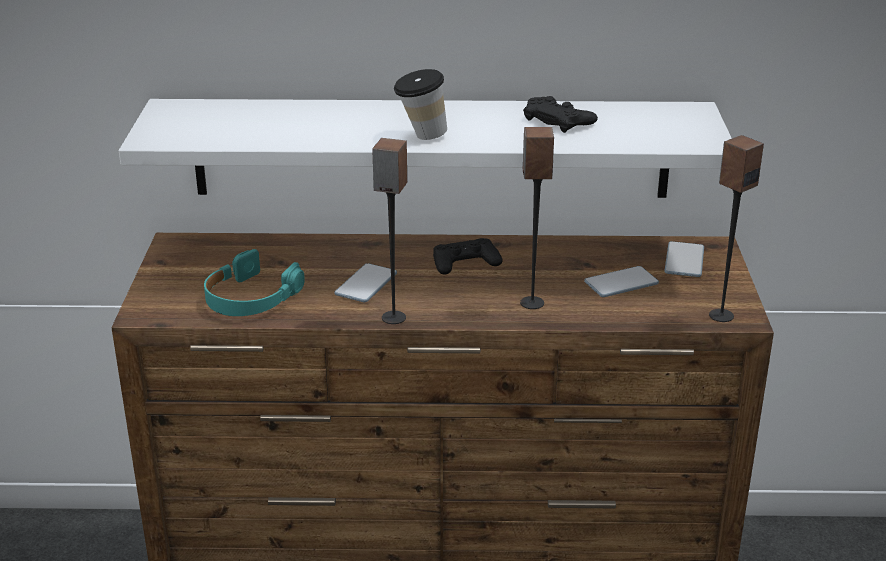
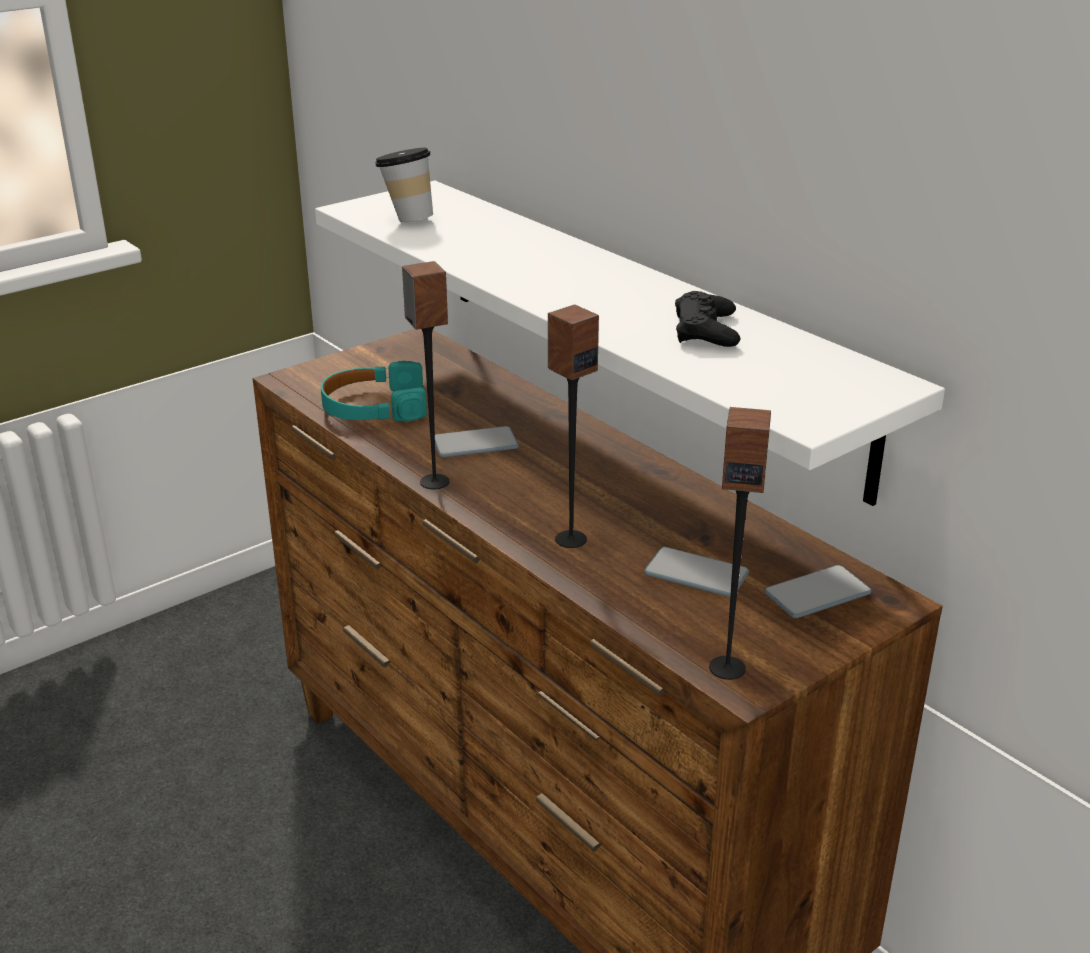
camera: 50 degrees right, 0 degrees up
cup [394,69,447,140] -> cup moved to [375,148,433,222]
black game controller [433,238,503,275] -> none

